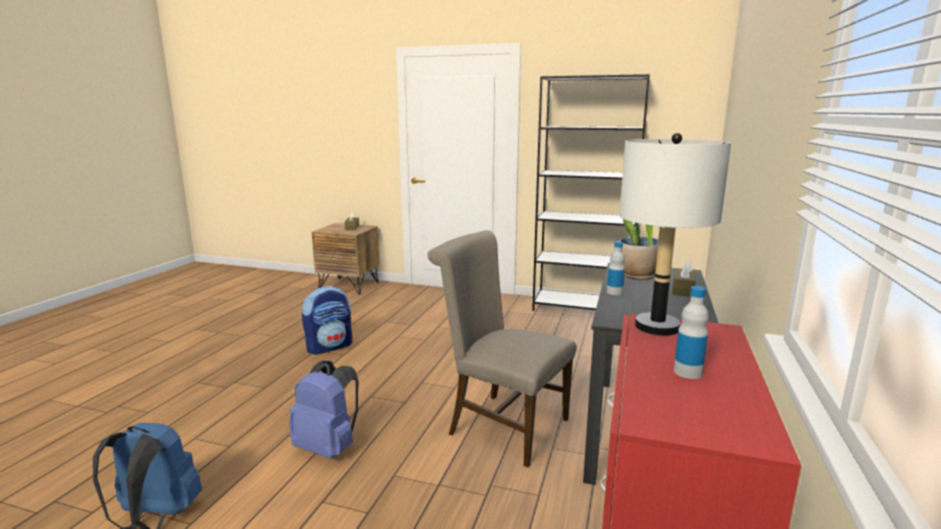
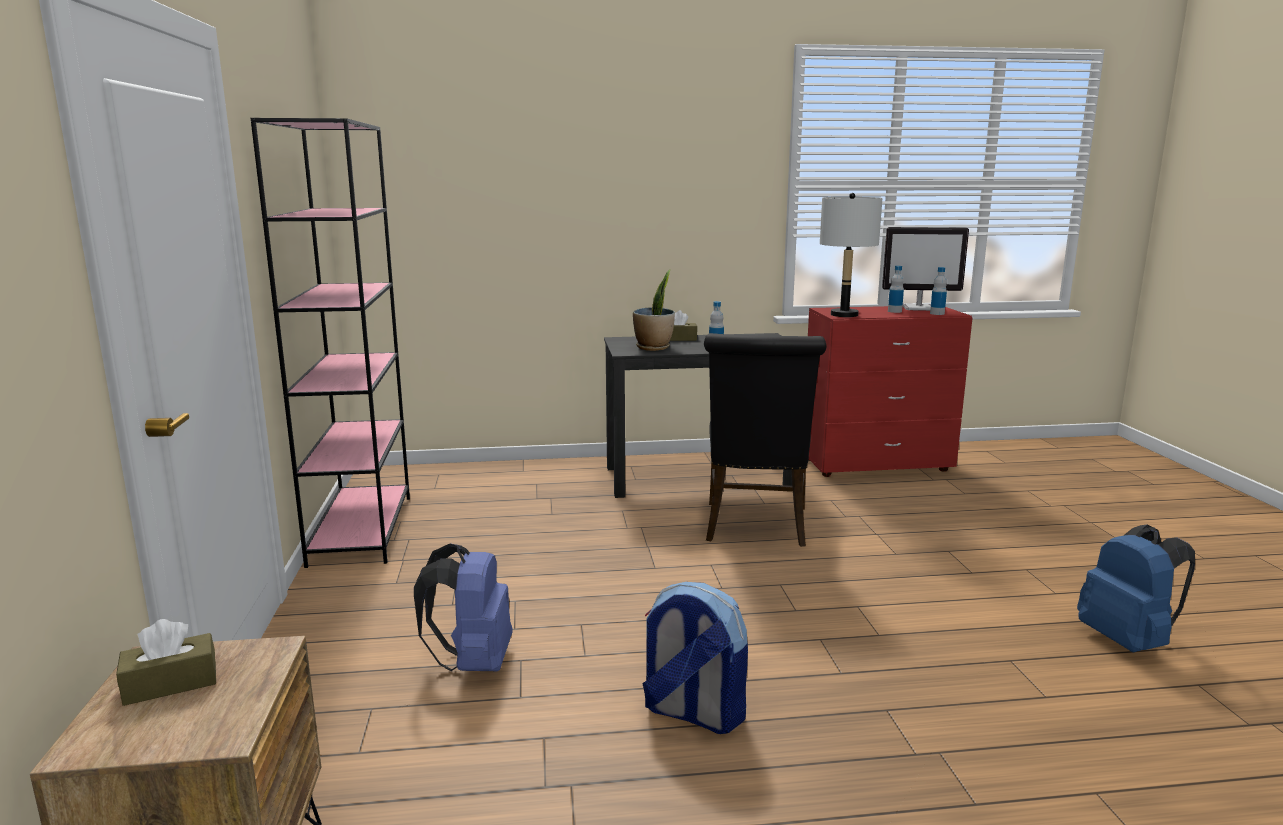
camera: 115 degrees left, 0 degrees up
blue backpack [289,361,359,459] -> blue backpack moved to [414,543,512,672]
beige chair [428,230,577,467] -> black chair [704,333,826,547]
white bookcase [532,74,650,311] -> pink bookcase [251,118,410,568]
none -> monitor [882,227,969,311]
none -> bottle [930,267,947,315]

